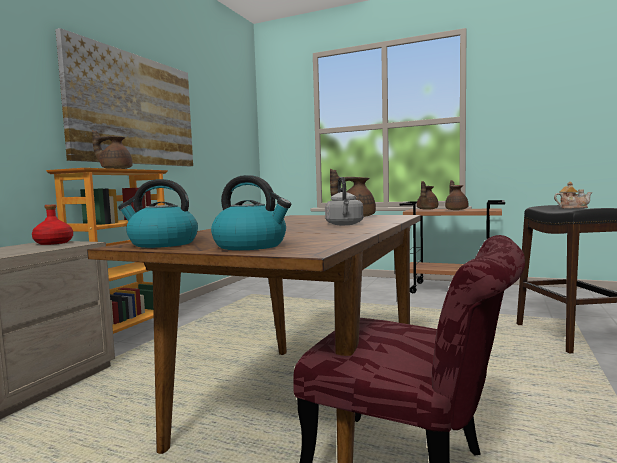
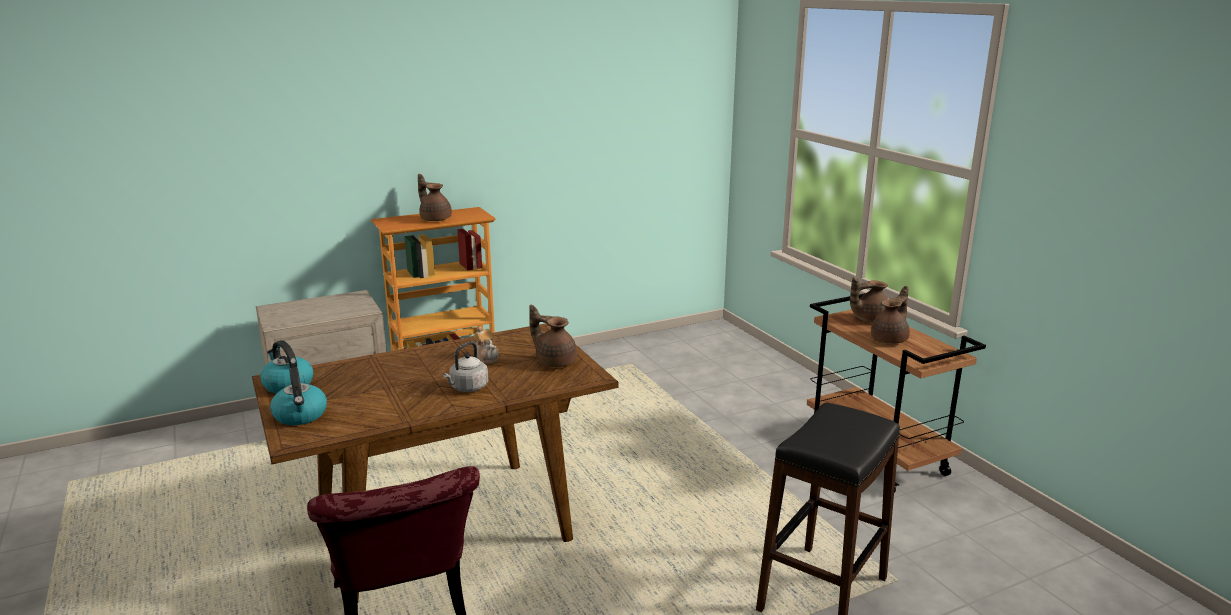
camera: 40 degrees right, 15 degrees up
red bottle [32,204,73,245] -> none
picture [55,28,193,166] -> none
teapot [554,181,593,208] -> teapot moved to [473,326,499,364]

